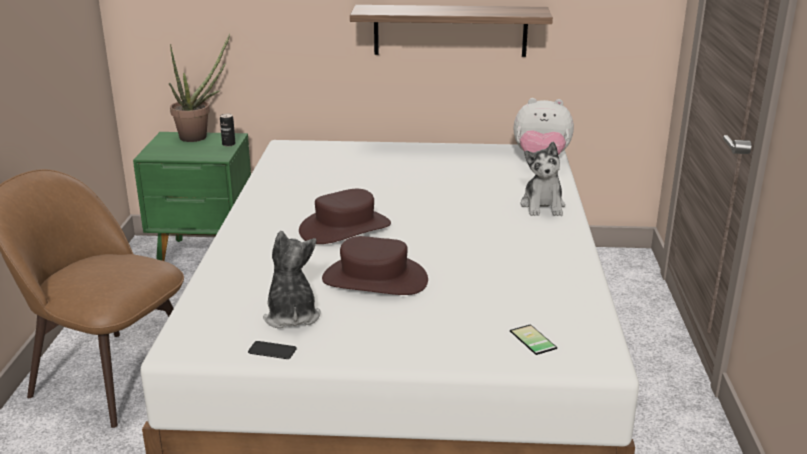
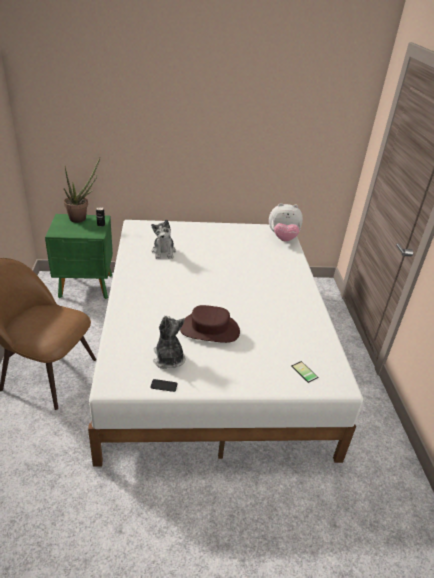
camera: 10 degrees left, 10 degrees up
brown hat [299,189,391,244] -> none
shelf [350,5,553,57] -> none
plush toy [521,142,565,216] -> plush toy moved to [151,219,176,259]

